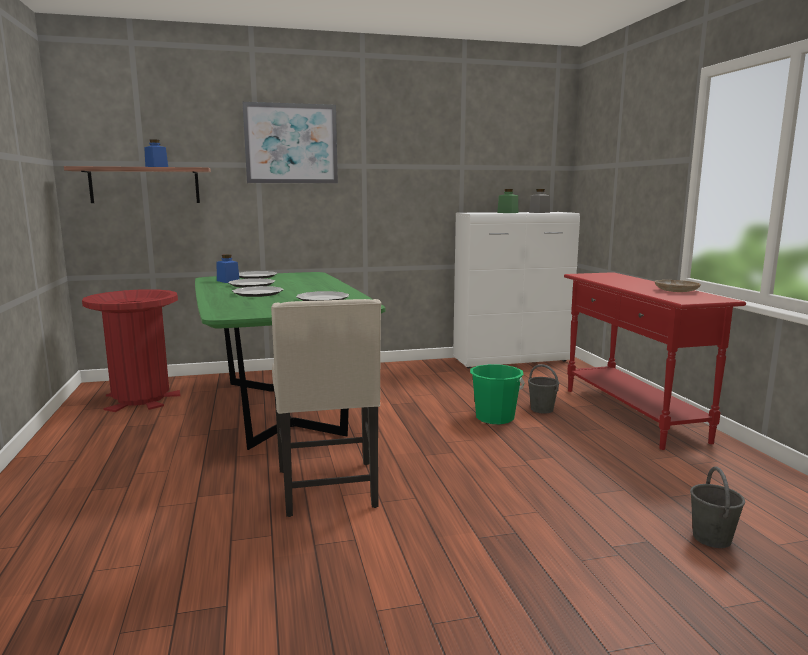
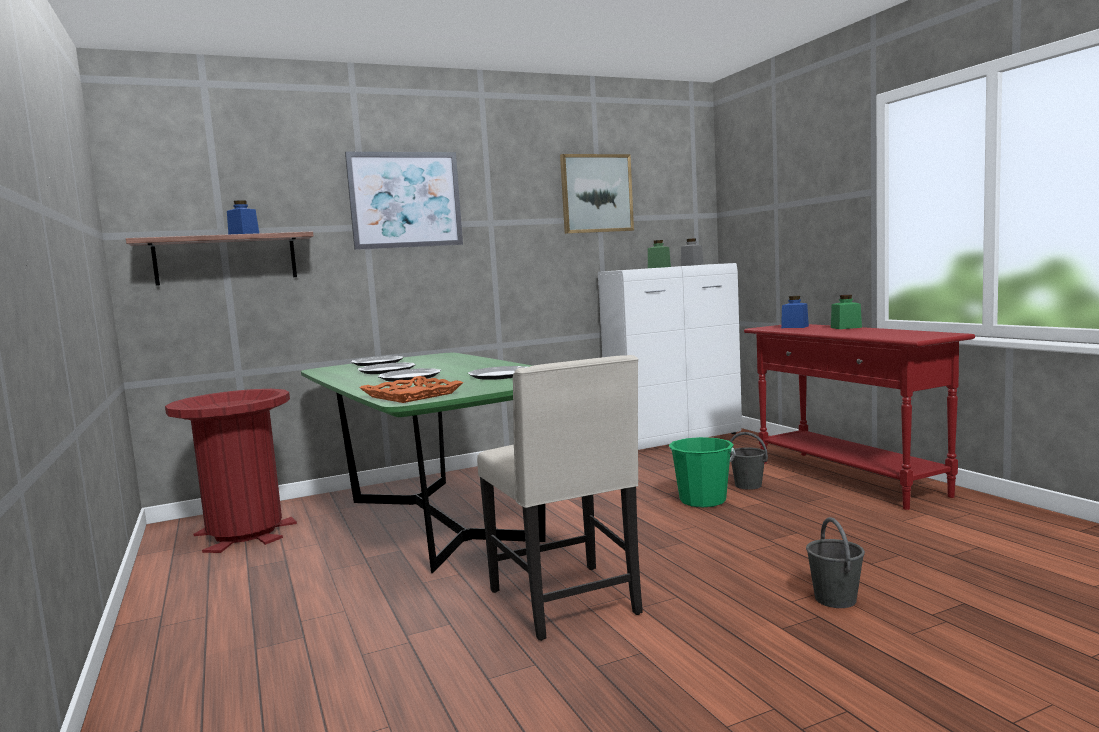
camera: 10 degrees left, 5 degrees down
blue jar [216,254,239,283] -> blue jar moved to [781,296,809,328]
beige plate [655,280,701,292] -> none
grey bucket [690,466,745,548] -> grey bucket moved to [806,517,865,608]
none -> orange tray [359,376,463,403]
none -> picture [560,154,634,234]
none -> green jar [831,295,862,329]

